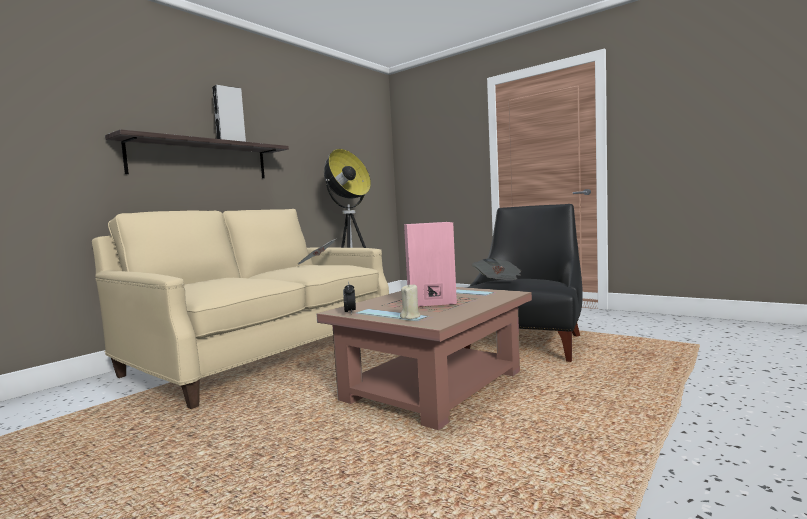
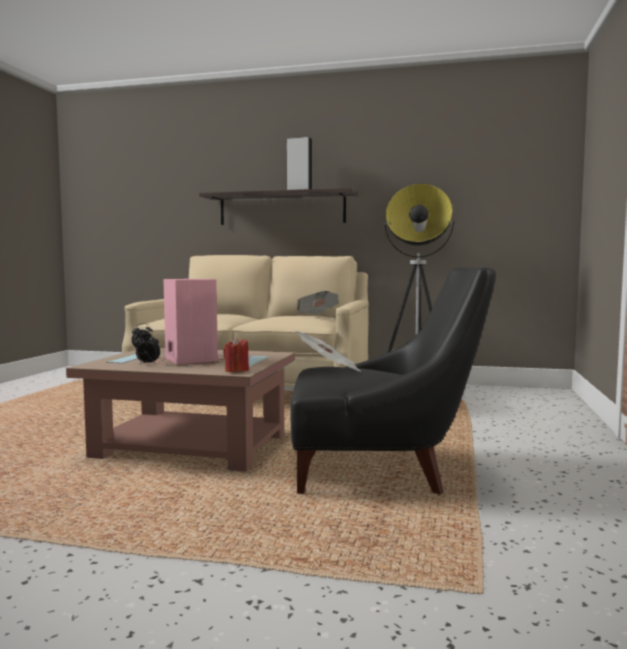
camera: 65 degrees right, 0 degrees up
beige candle [400,284,421,319] -> none
none -> alarm clock [135,333,160,364]
none -> red candle [223,337,249,373]

